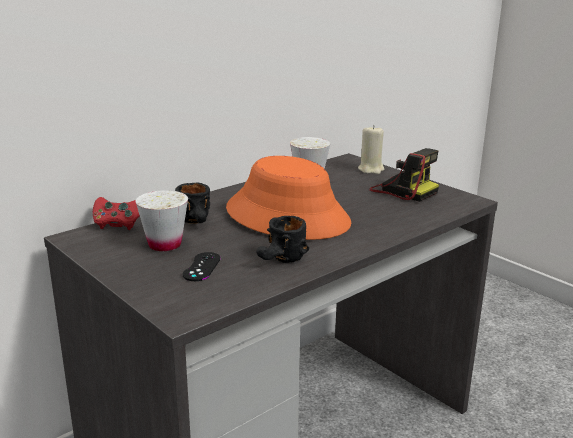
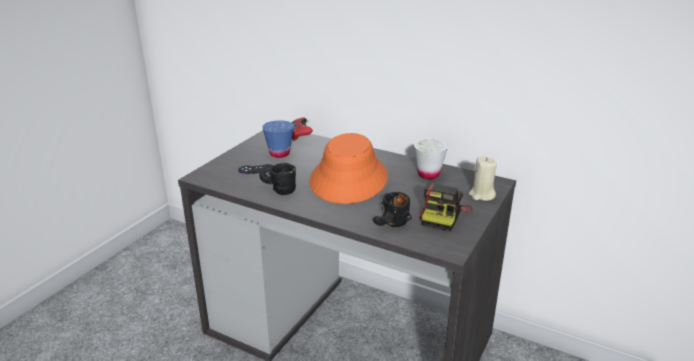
camera: 70 degrees right, 5 degrees up
white cup [135,190,188,251] -> blue cup [262,120,294,158]
black mug [175,183,210,224] -> black mug moved to [373,192,412,227]

